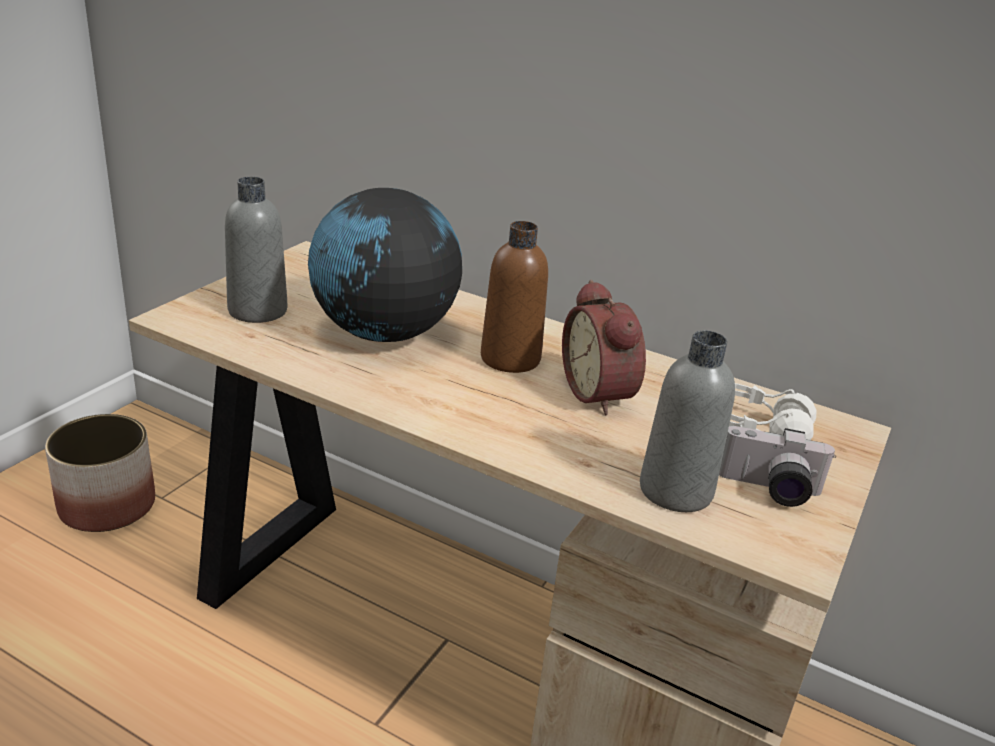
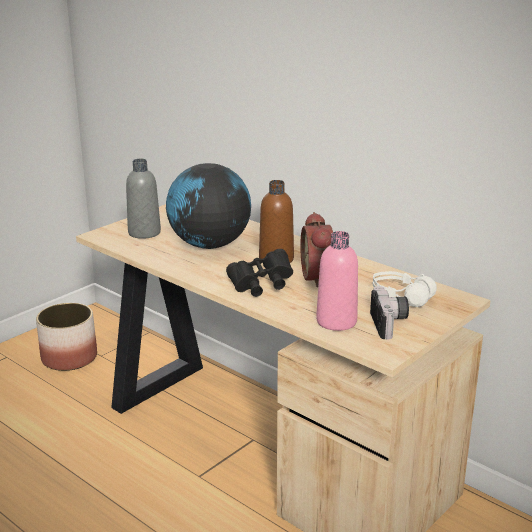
camera: 15 degrees right, 5 degrees down
grey bottle [640,330,735,512] -> pink bottle [316,231,358,331]
camera [719,426,836,507] -> camera turned 120 degrees counterclockwise [370,286,409,339]
none -> black binoculars [226,249,293,297]

